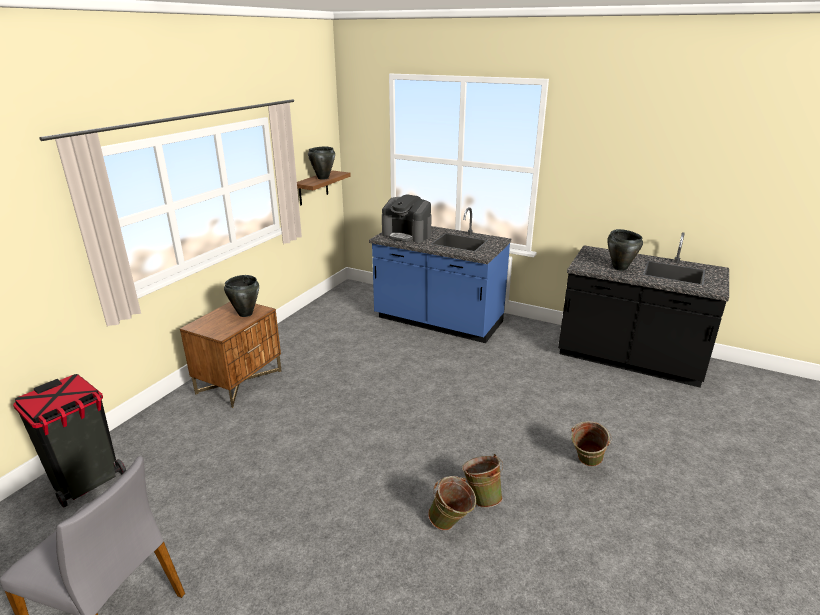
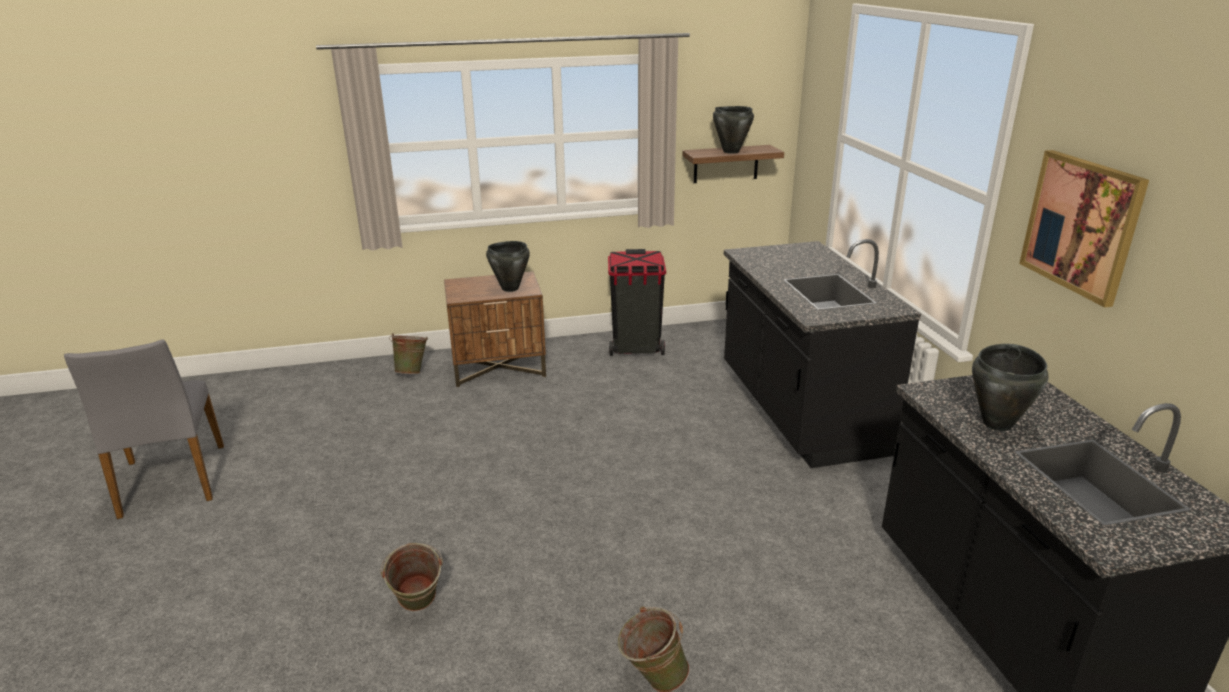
camera: 50 degrees right, 0 degrees up
black trash can [13,374,126,507] -> black trash can moved to [608,249,666,356]
blue counter [369,207,511,343] -> black counter [724,239,921,468]
coffee machine [382,194,432,242] -> none
green bucket [462,454,503,508] -> green bucket moved to [389,333,428,374]
none -> picture [1019,150,1149,307]

